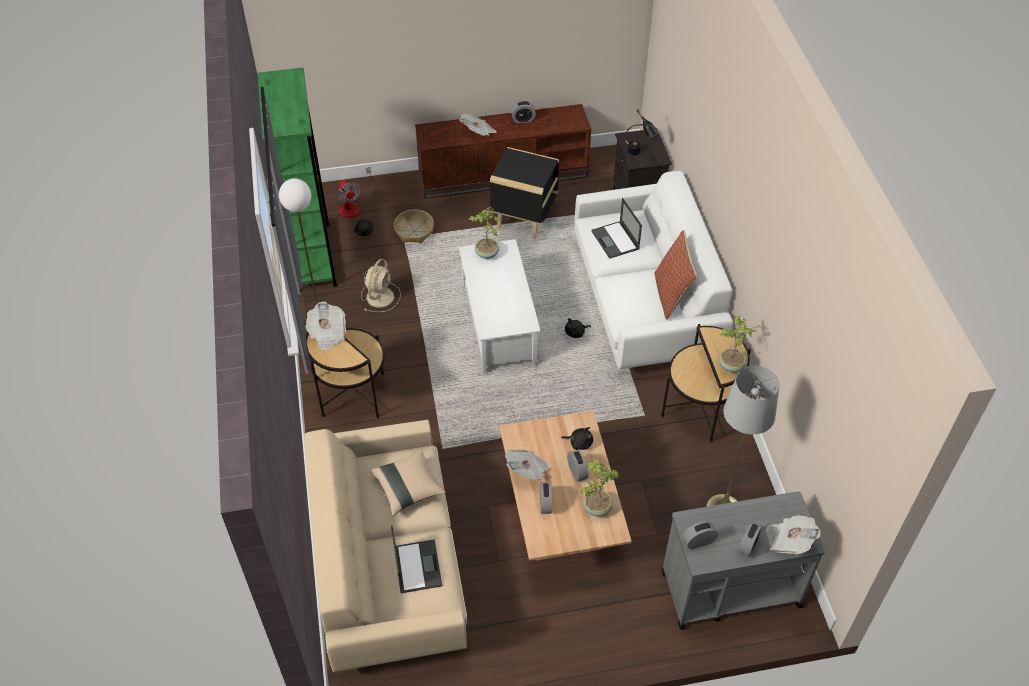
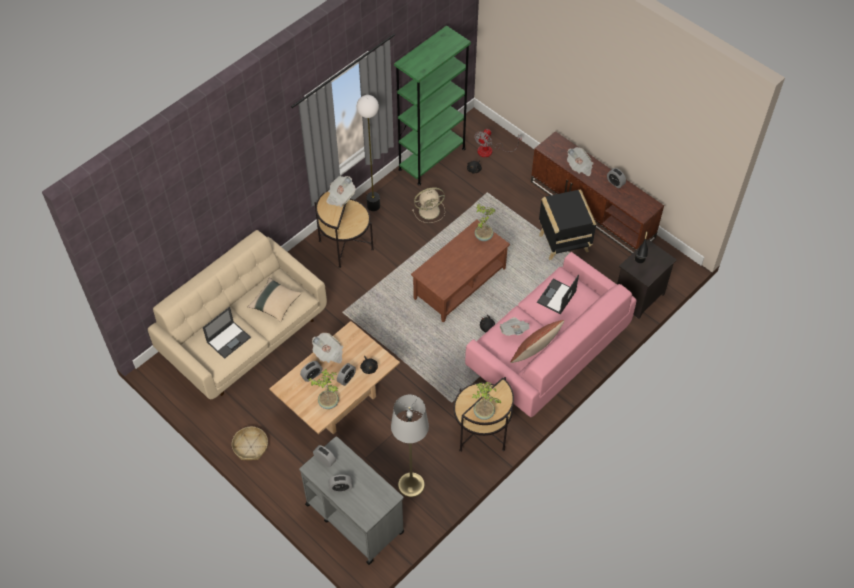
camera: 55 degrees right, 5 degrees up
basket [394,210,434,243] -> basket moved to [232,427,268,460]
white coffee table [459,239,541,374] -> brown coffee table [411,219,510,323]
white sofa [574,171,733,369] -> pink sofa [465,252,636,417]
newspaper [766,515,820,554] -> newspaper moved to [500,317,530,336]

